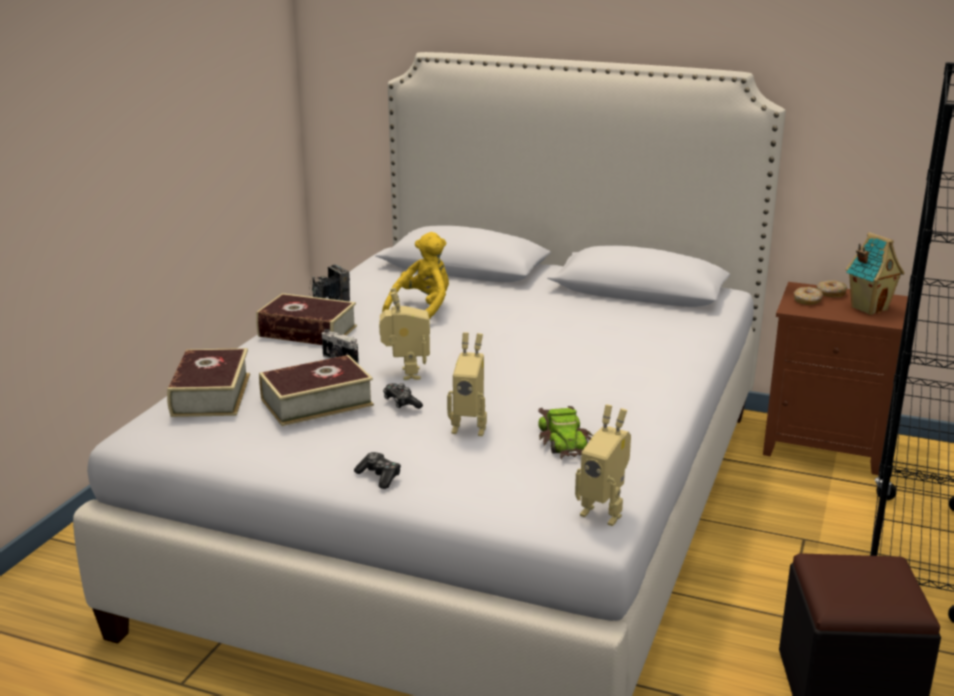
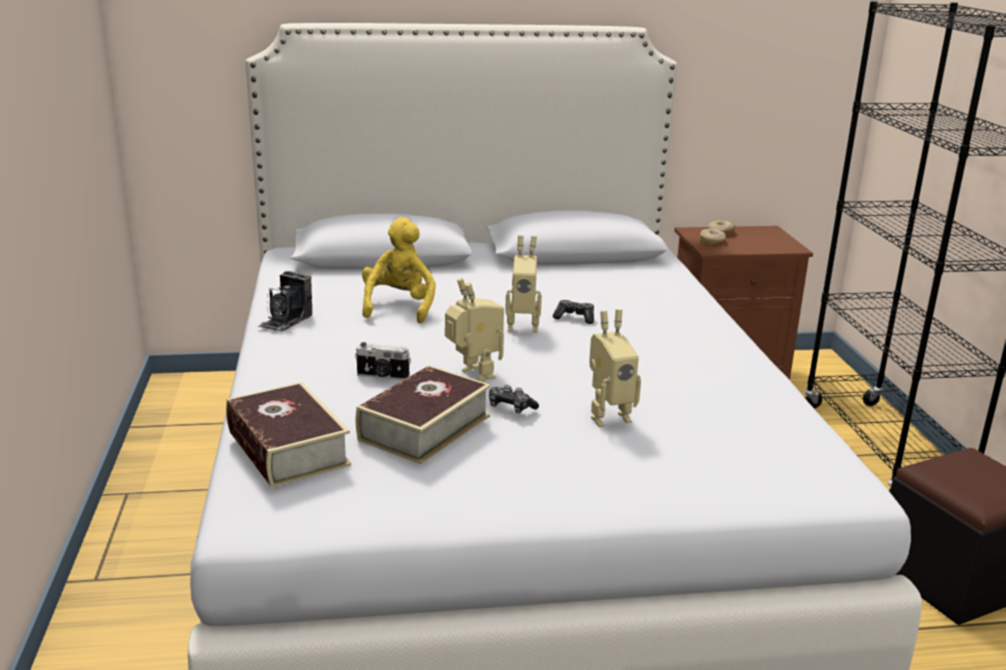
camera: 30 degrees left, 0 degrees up
book [256,293,357,345] -> none
game controller [354,452,401,489] -> game controller moved to [553,300,594,324]
toy car [538,406,593,460] -> none
toy robot [575,404,631,526] -> toy robot moved to [505,236,542,333]
toy house [846,232,905,315] -> none

